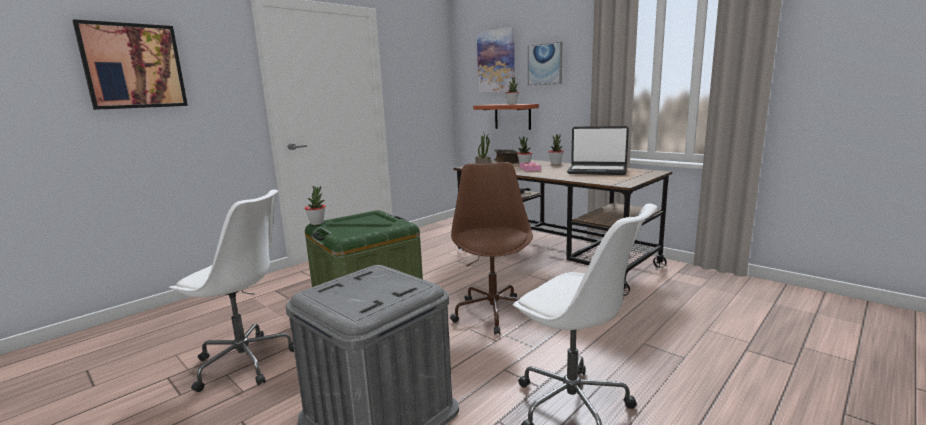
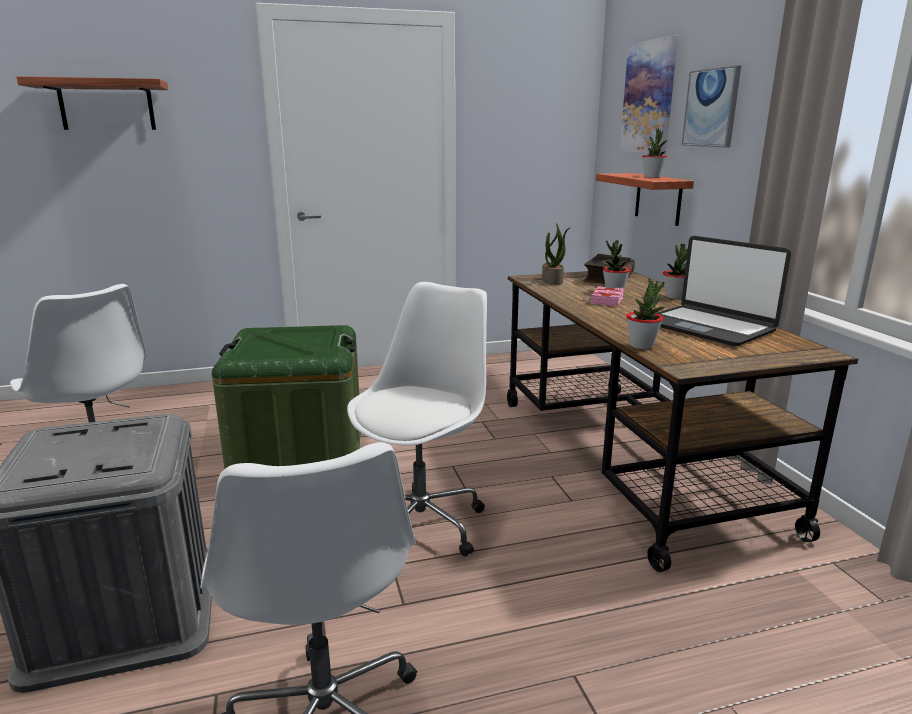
camera: 30 degrees right, 5 degrees up
picture [72,19,188,110] -> shelf [16,76,168,130]
potted plant [305,186,325,225] -> potted plant moved to [626,279,664,349]
brown office chair [450,162,533,335] -> white office chair [347,282,487,557]

